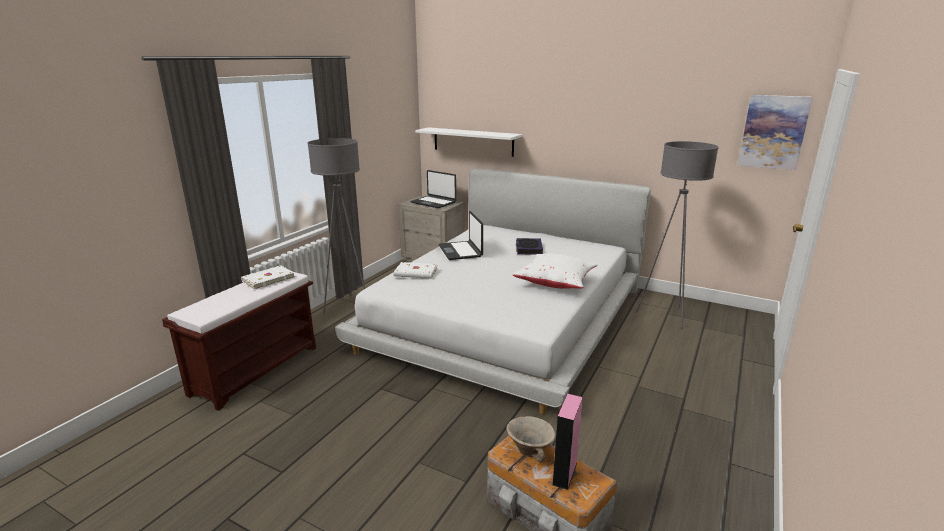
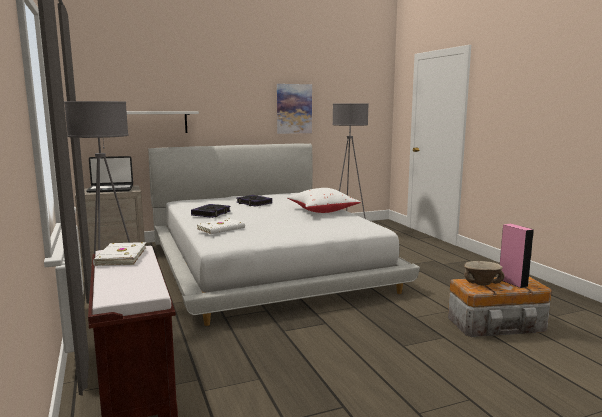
camera: 50 degrees left, 10 degrees down
laptop [439,211,483,260] -> book [191,204,230,218]
picture [738,95,813,170] -> picture moved to [277,84,312,134]

